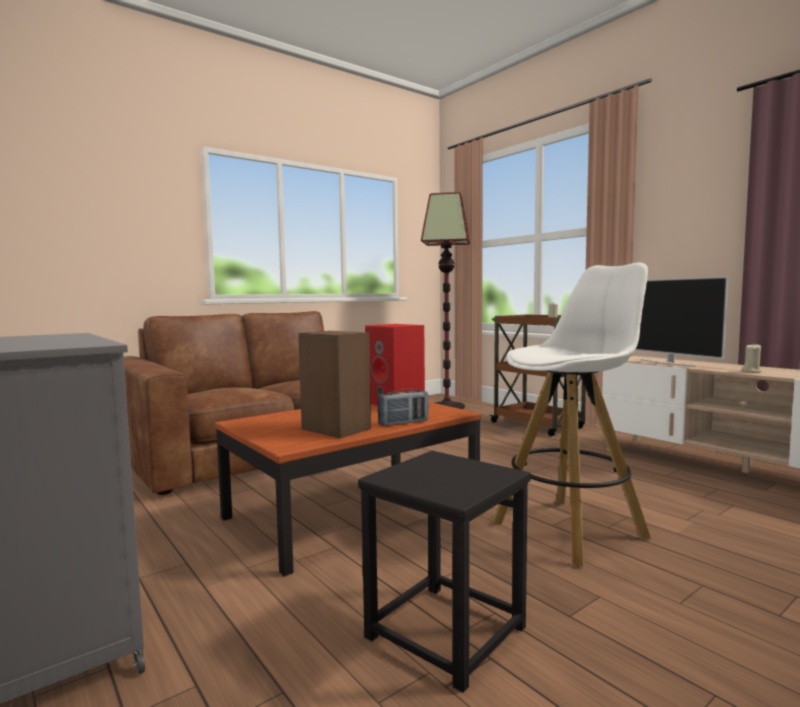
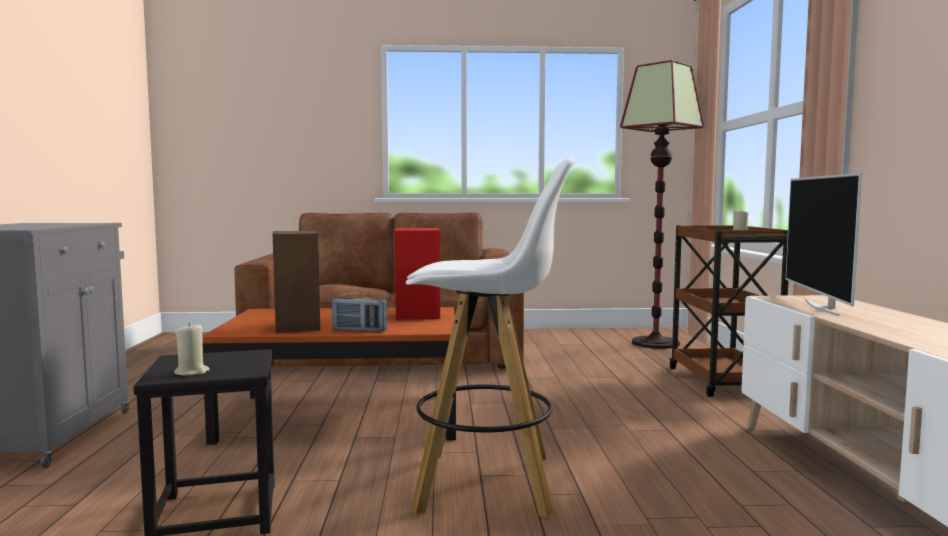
camera: 35 degrees right, 0 degrees up
beige candle [742,343,761,372] -> beige candle moved to [174,322,210,376]

